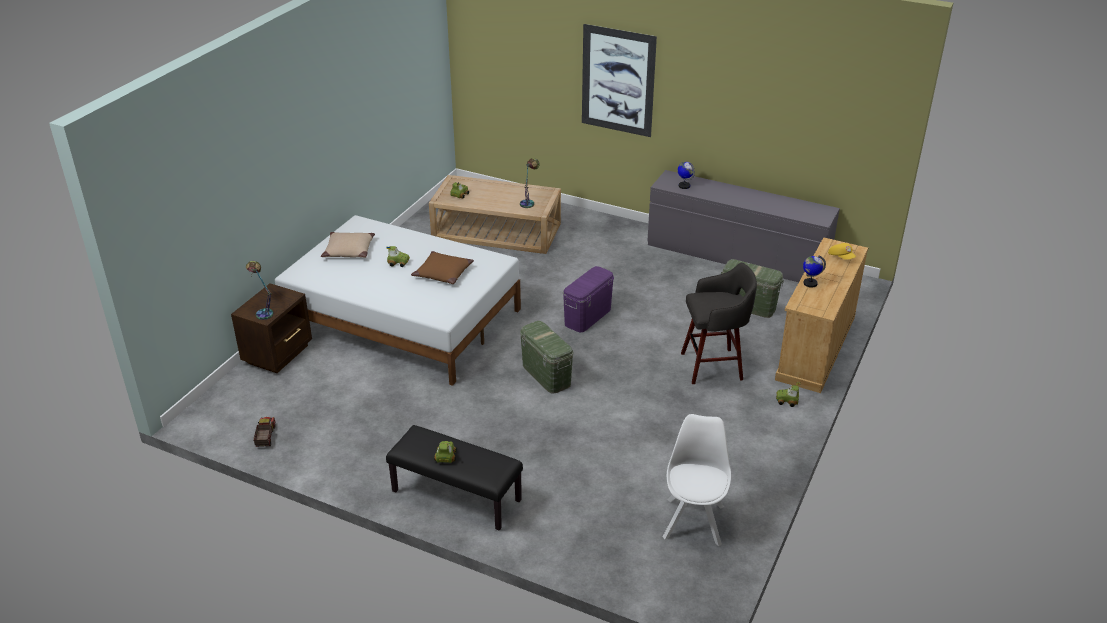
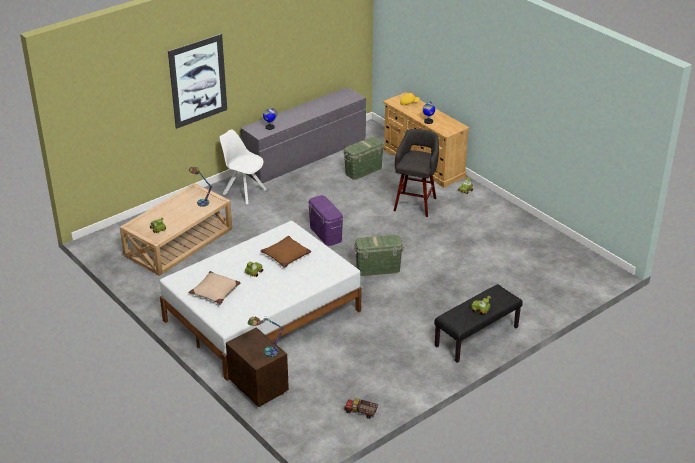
camera: 65 degrees left, 0 degrees up
white chair [663,414,731,546] -> white chair moved to [220,129,267,204]

